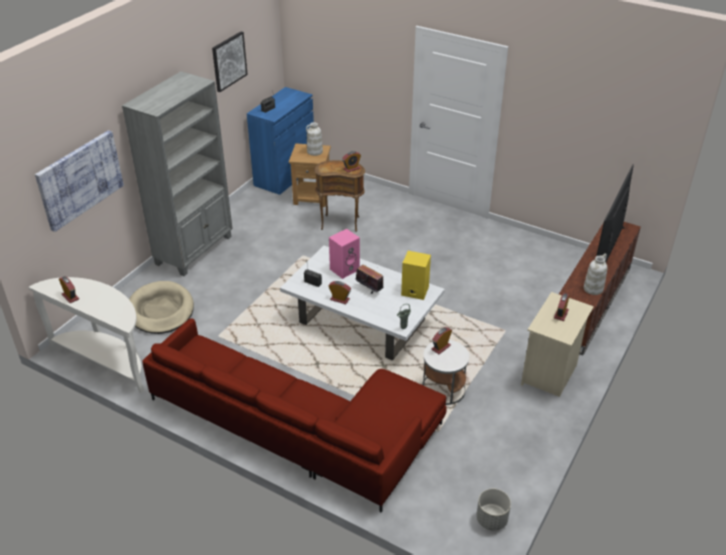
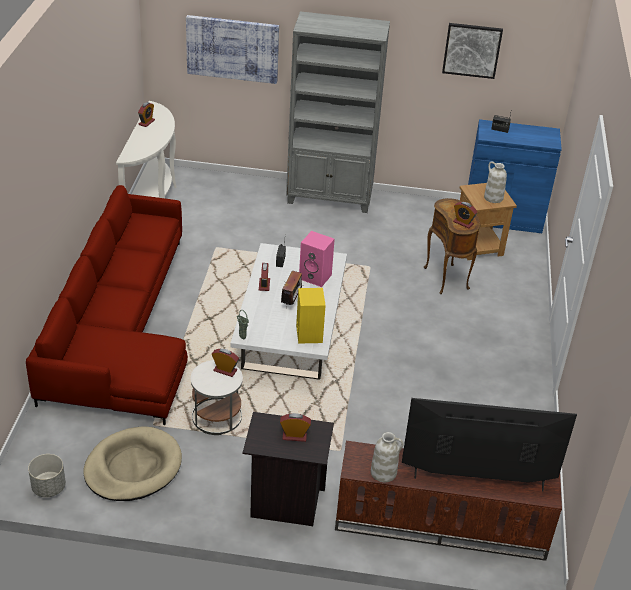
camera: 65 degrees right, 0 degrees up
beige dog bed [129,281,194,334] -> beige dog bed moved to [83,427,182,501]
beige nightstand [521,292,594,397] -> black nightstand [243,412,334,526]

